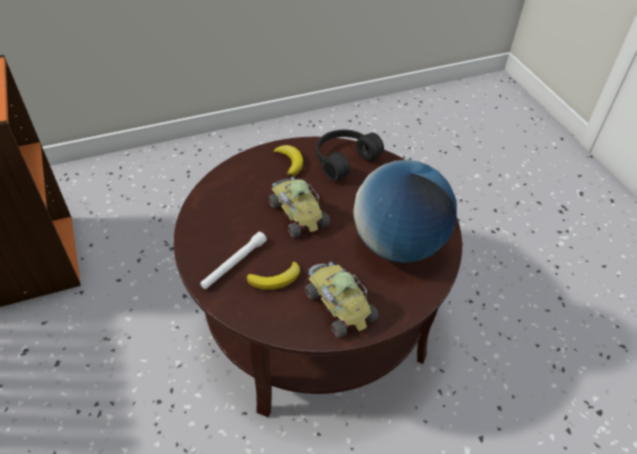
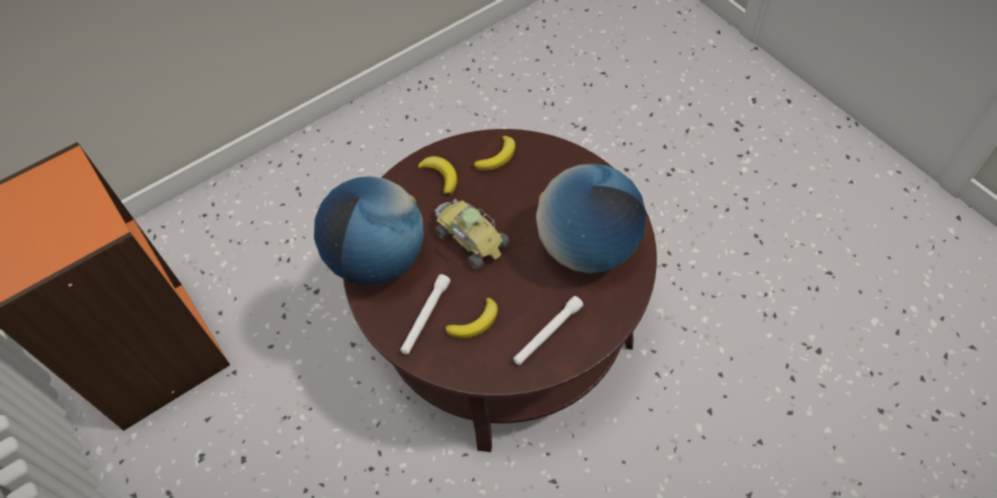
camera: 10 degrees left, 10 degrees up
toy car [305,262,379,338] -> white flashlight [513,296,583,365]
black headphones [316,130,384,181] -> banana [474,136,516,171]
none -> globe [314,176,424,286]

